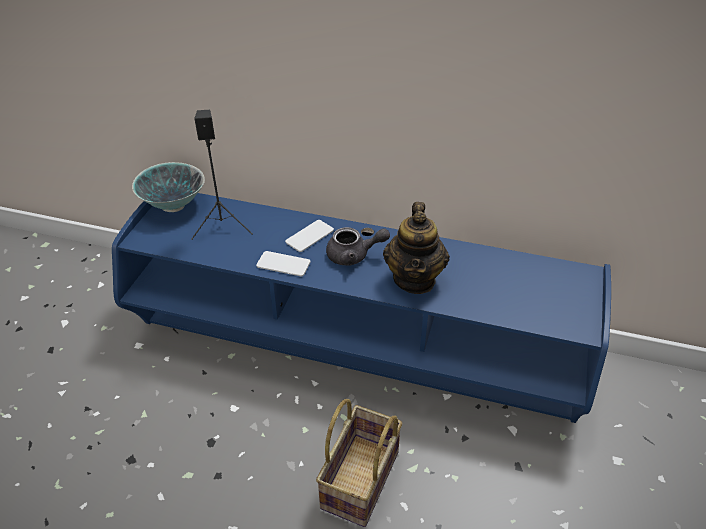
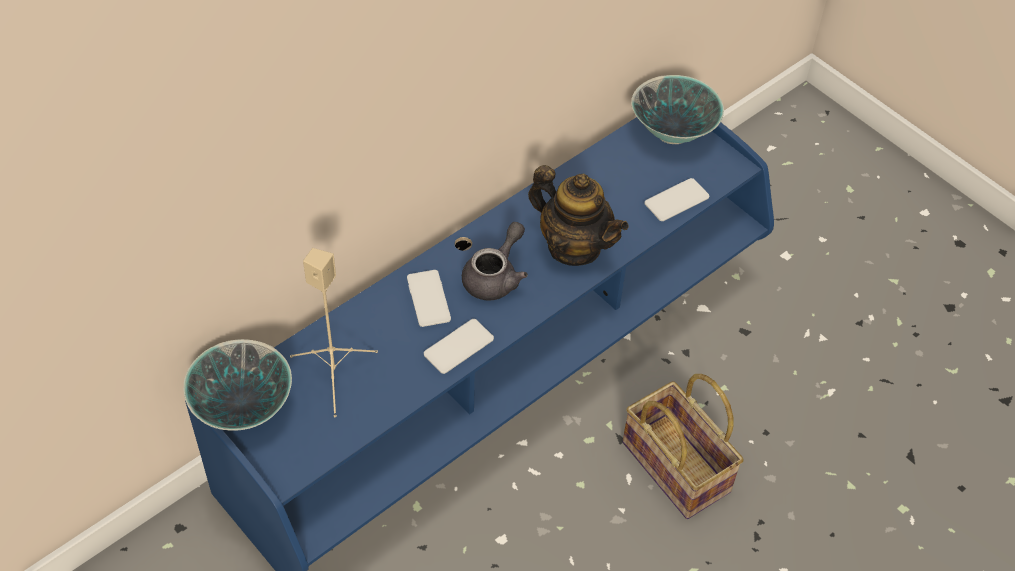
camera: 60 degrees left, 10 degrees up
black speaker [191,110,253,240] -> beige speaker [290,248,378,417]
none -> bowl [631,75,724,144]
none -> phone [644,178,709,221]

